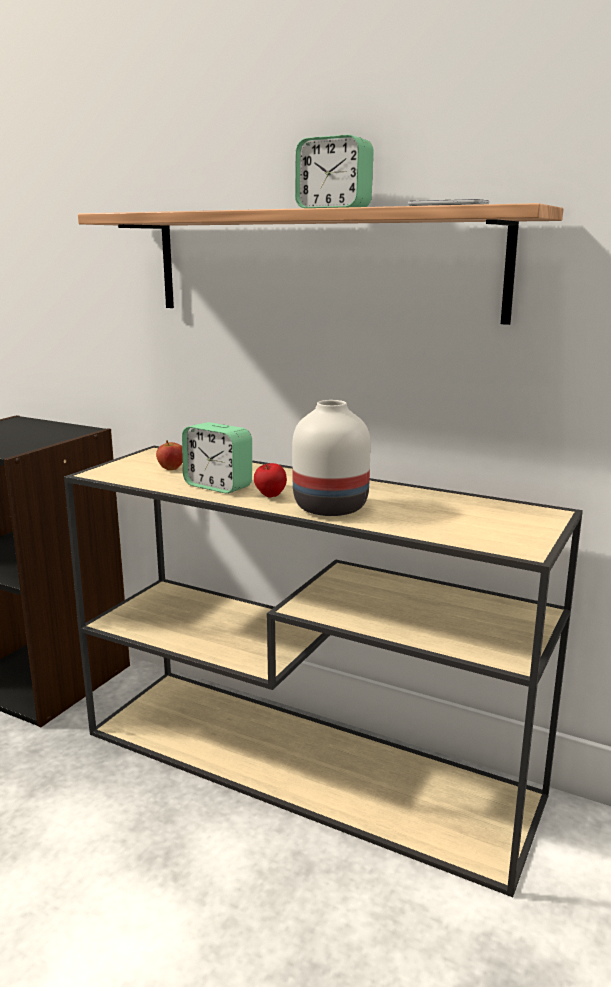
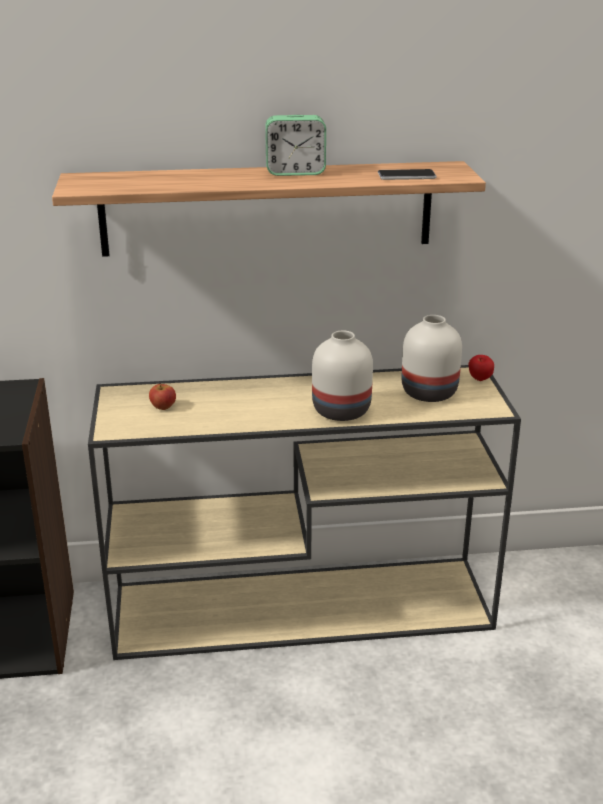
camera: 35 degrees left, 10 degrees up
alarm clock [182,422,252,494] -> none
apple [254,463,287,498] -> apple moved to [468,355,494,381]
none -> white vase [402,315,462,402]

